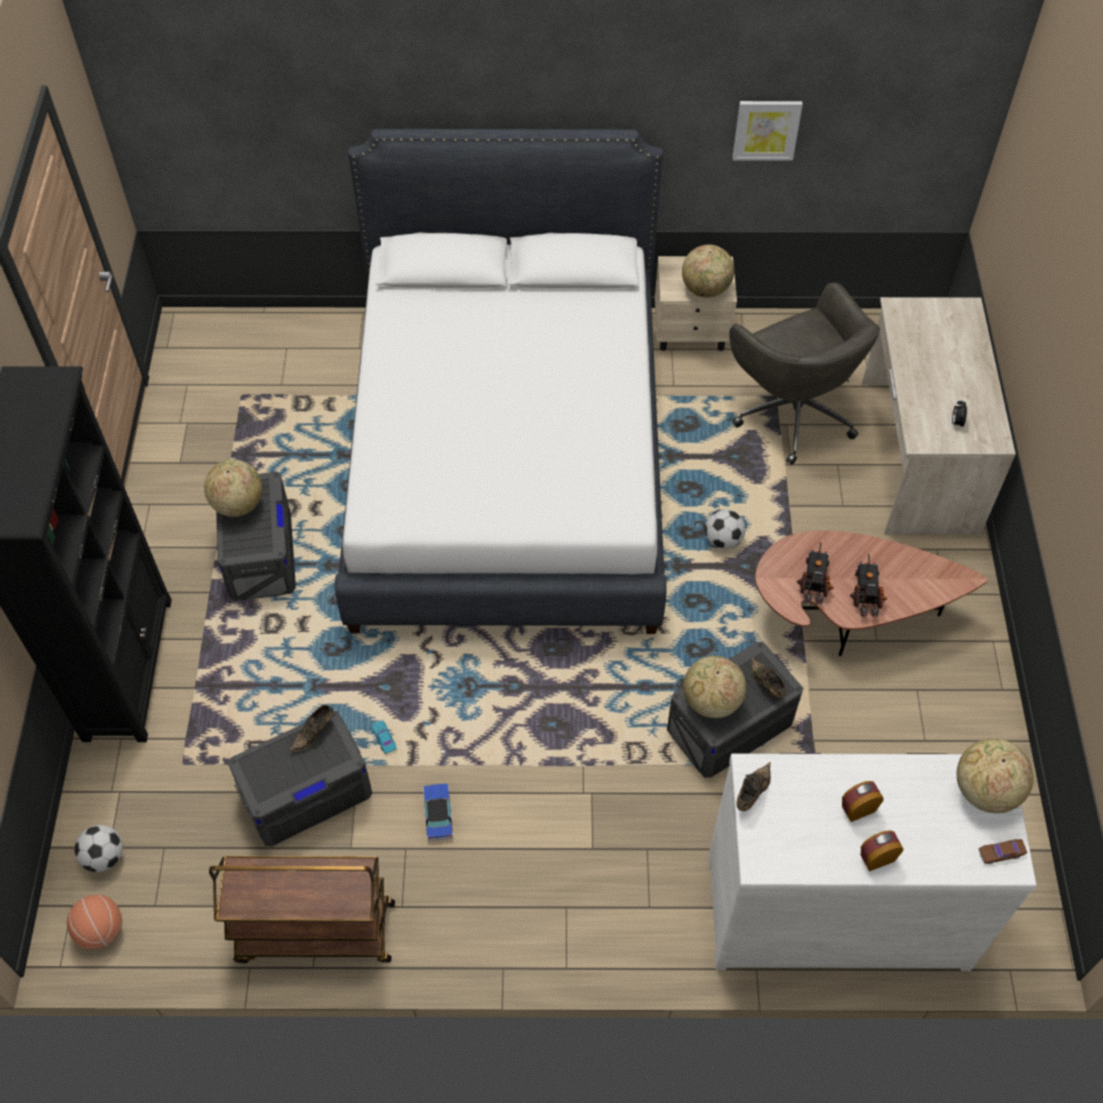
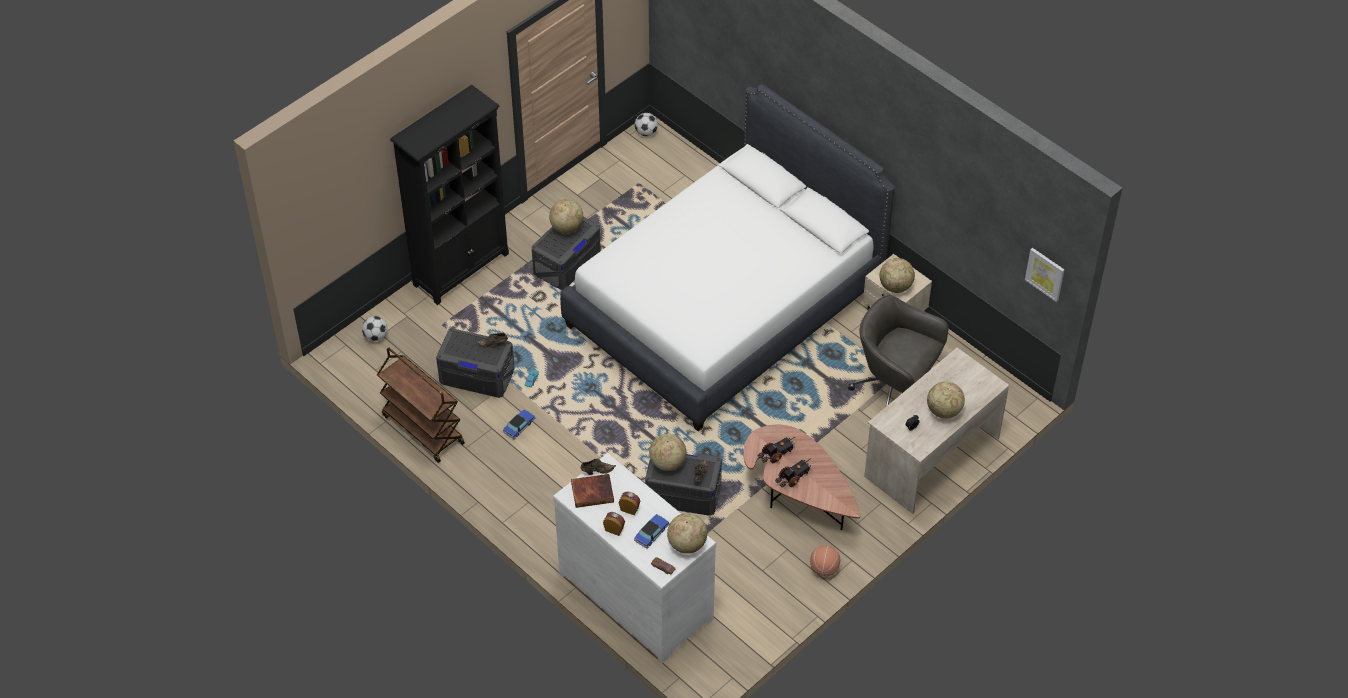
camera: 45 degrees right, 5 degrees down
basketball [67,894,122,950] -> basketball moved to [810,545,840,576]
football [705,509,745,549] -> football moved to [635,113,658,136]
grey office chair [729,283,880,465] -> grey office chair turned 105 degrees clockwise [848,295,948,407]
picture [733,101,803,161] -> picture moved to [1025,248,1064,302]
none -> book [571,474,614,508]
none -> toy car [634,514,669,549]
none -> globe [927,381,965,419]

